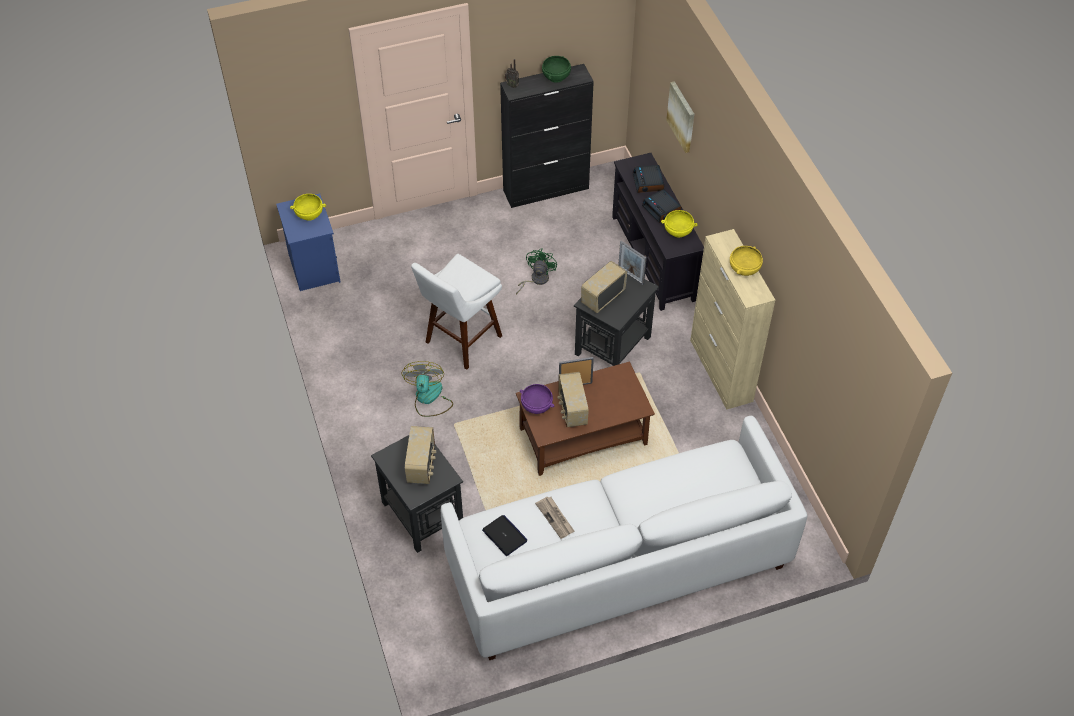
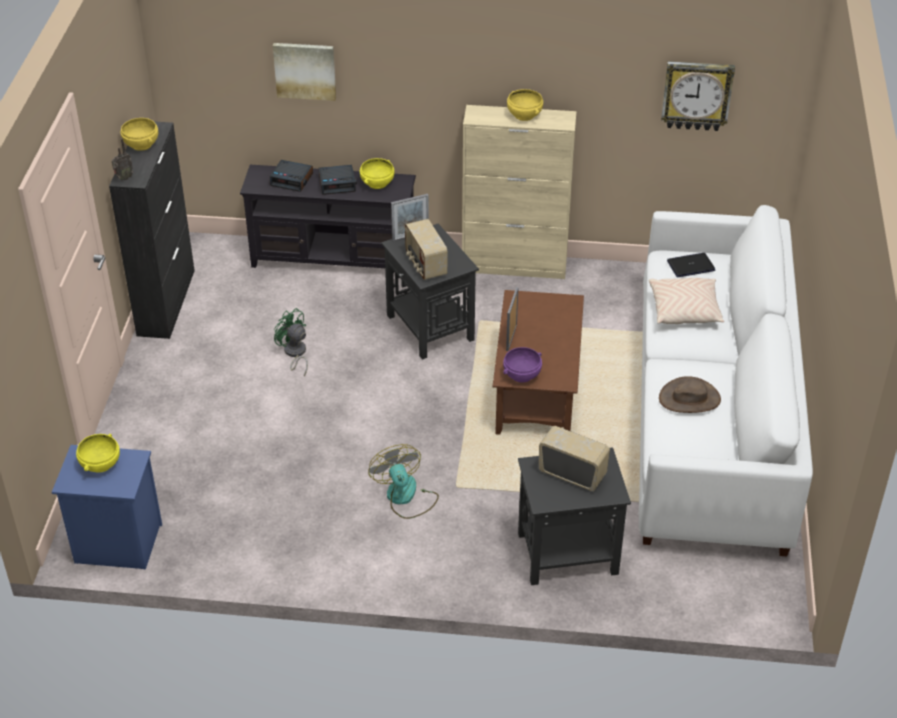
camera: 65 degrees left, 10 degrees down
fan [401,361,453,417] -> fan turned 45 degrees clockwise [368,444,439,519]
white stool [411,254,502,370] -> none
laptop [482,515,528,556] -> laptop moved to [667,253,715,277]
newspaper [535,497,574,539] -> brown hat [659,376,721,413]
green bowl [542,56,571,83] -> yellow bowl [120,118,158,151]
radio [557,372,589,427] -> none
none -> beige pillow [649,278,724,324]
none -> wall clock [661,61,735,131]

